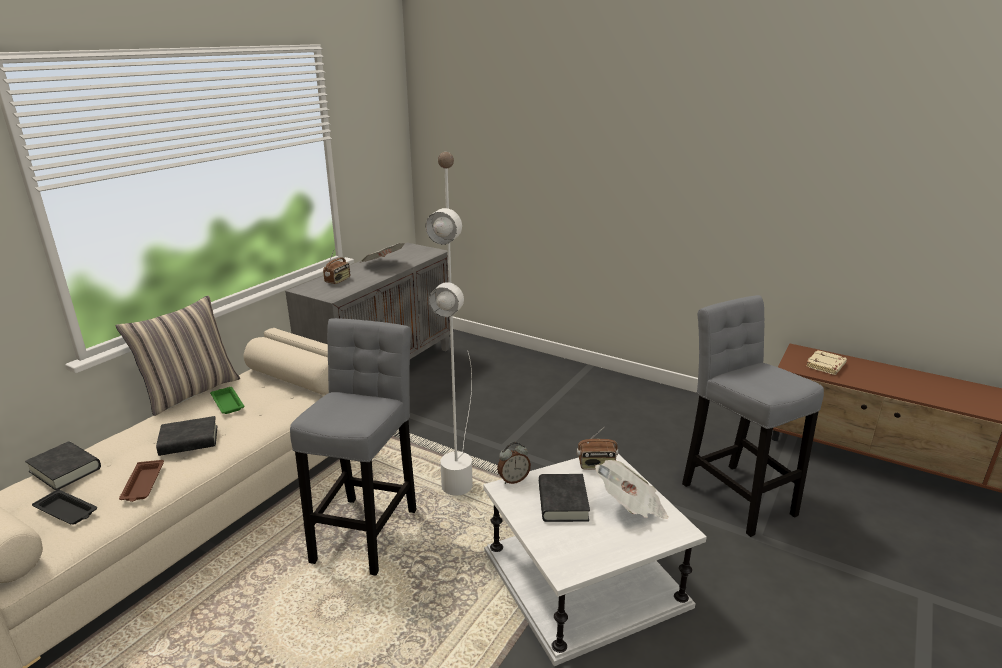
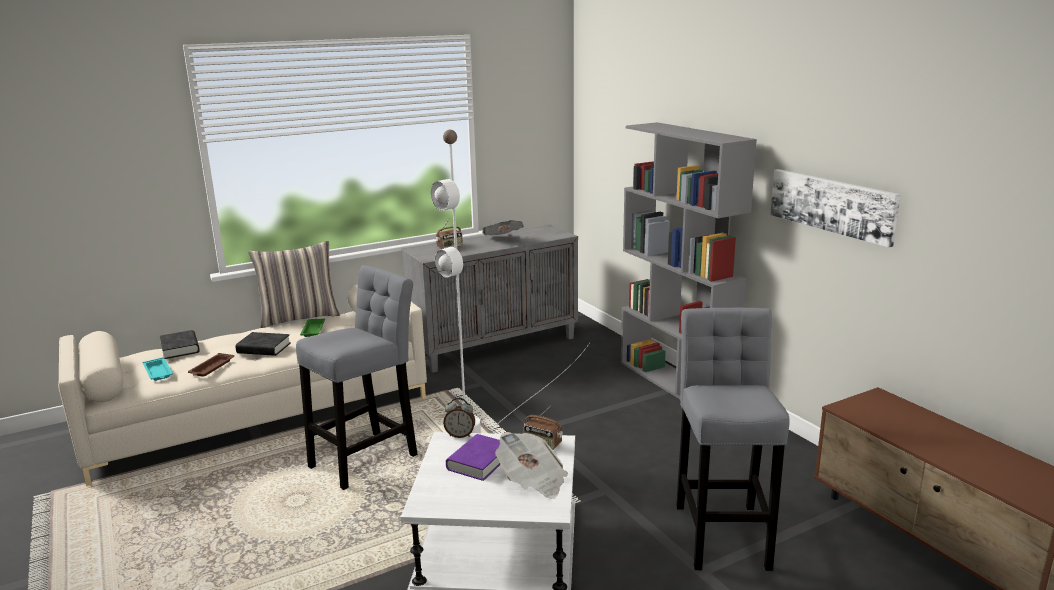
camera: 30 degrees right, 5 degrees down
black tray [32,489,97,524] -> turquoise tray [143,357,173,381]
black book [539,474,590,522] -> purple book [446,434,500,481]
beige book [806,350,847,375] -> none
none -> grey bookcase [621,122,757,399]
none -> picture [770,169,901,248]

